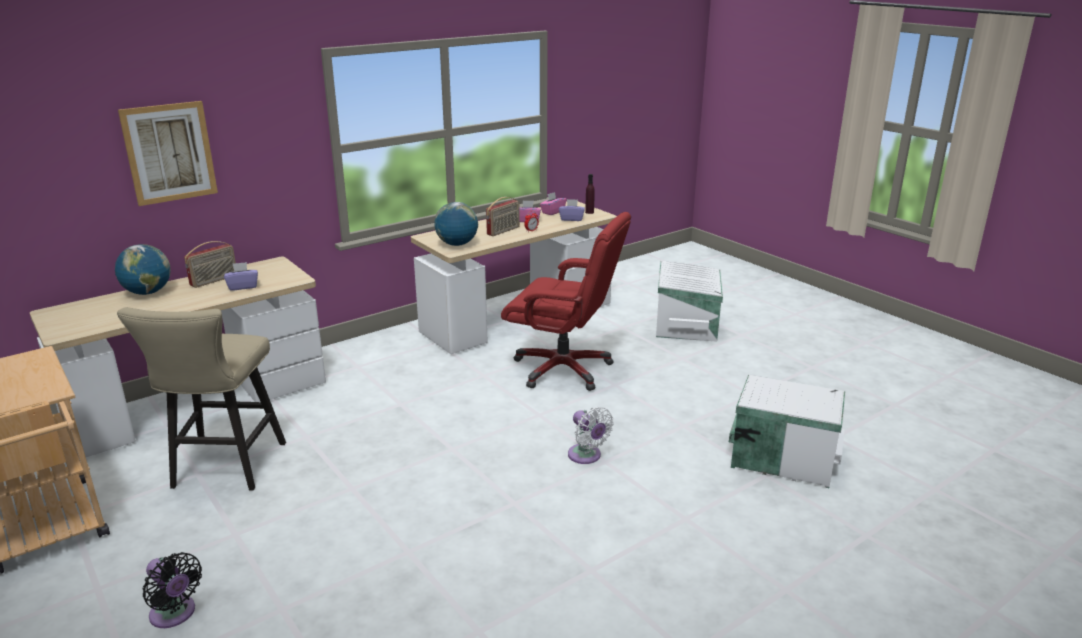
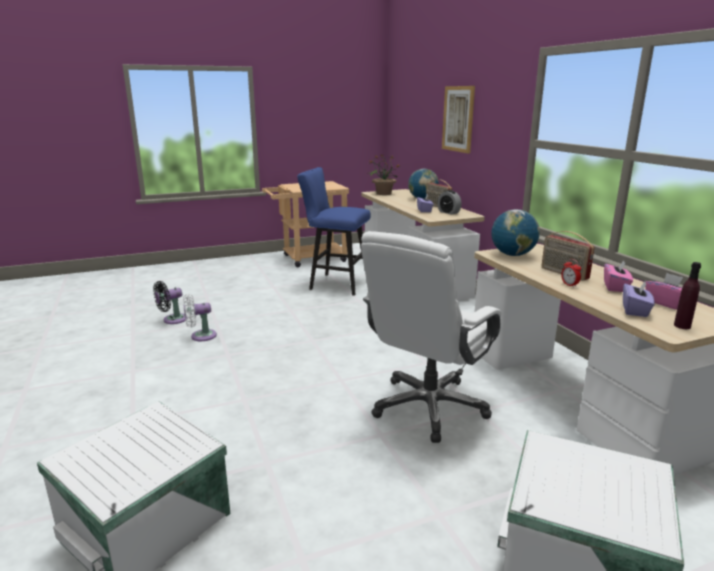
camera: 105 degrees right, 5 degrees down
beige stool [117,307,286,491] -> blue stool [297,167,371,296]
black fan [143,552,202,628] -> black fan moved to [153,281,188,324]
red office chair [501,212,631,391] -> white office chair [361,231,502,443]
white fan [568,407,614,464] -> white fan moved to [183,294,217,341]
none -> potted plant [367,154,399,195]
none -> alarm clock [438,190,461,215]

